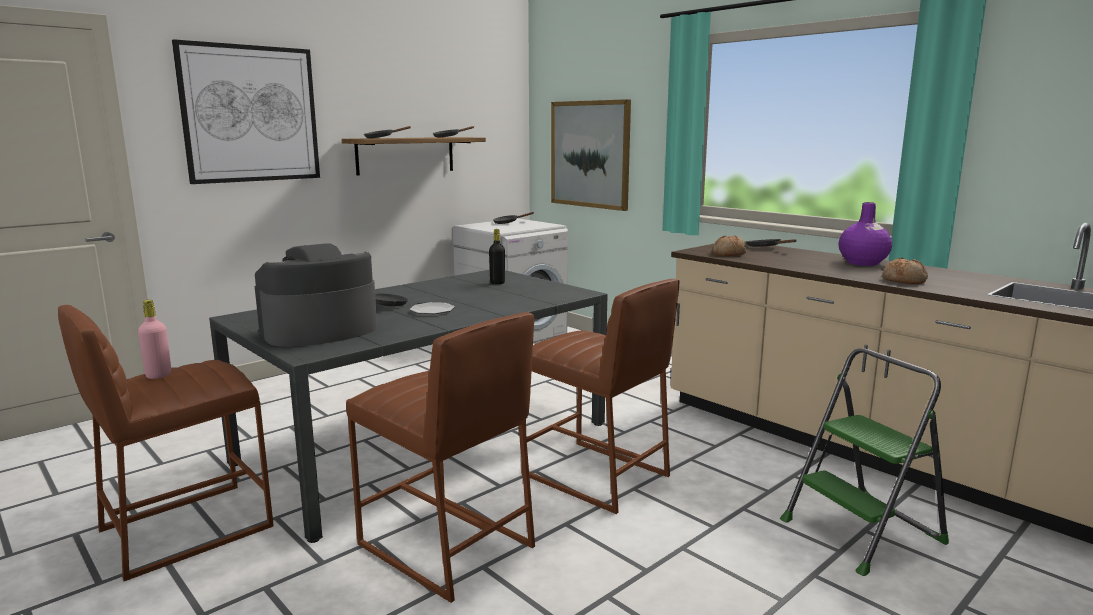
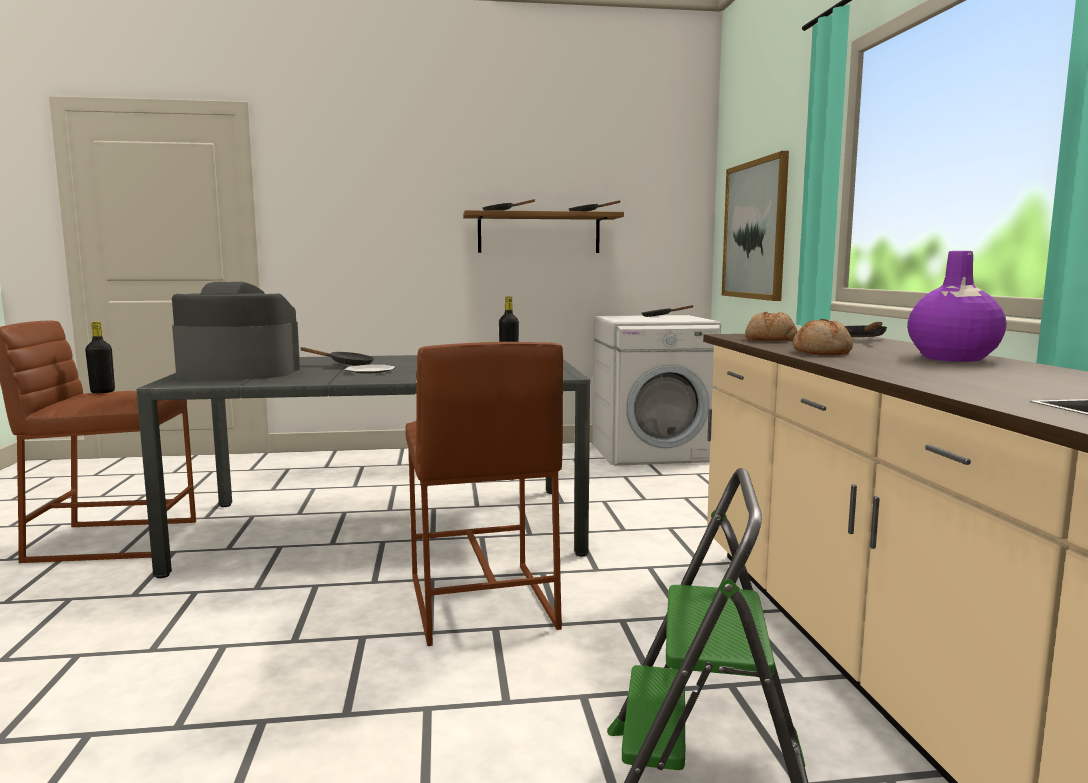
camera: 35 degrees right, 5 degrees down
pink bottle [138,300,171,379] -> black bottle [85,321,115,393]
picture [172,39,320,184] -> none
brown stool [346,312,535,603] -> none
bread [882,258,928,284] -> bread moved to [793,319,853,355]

